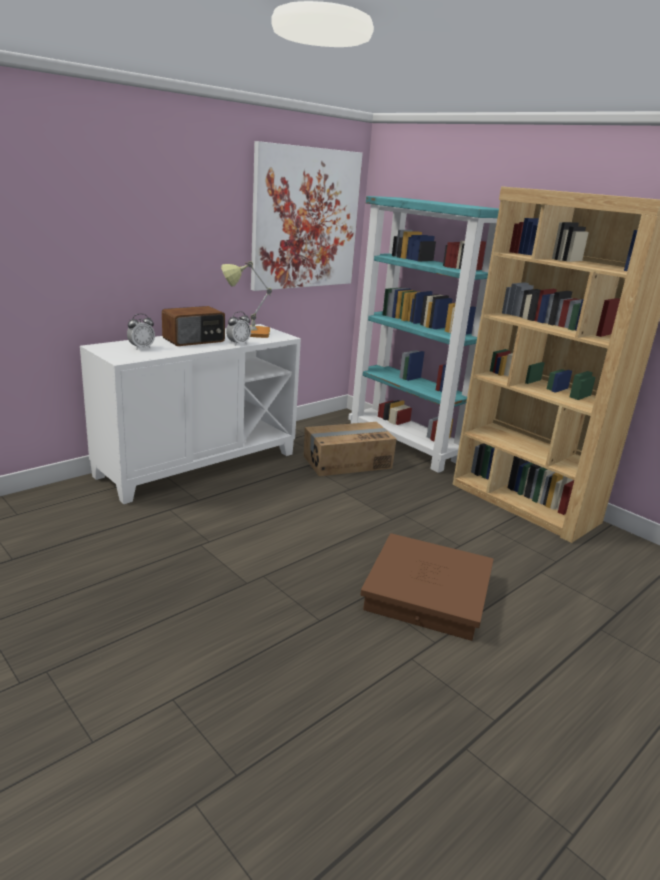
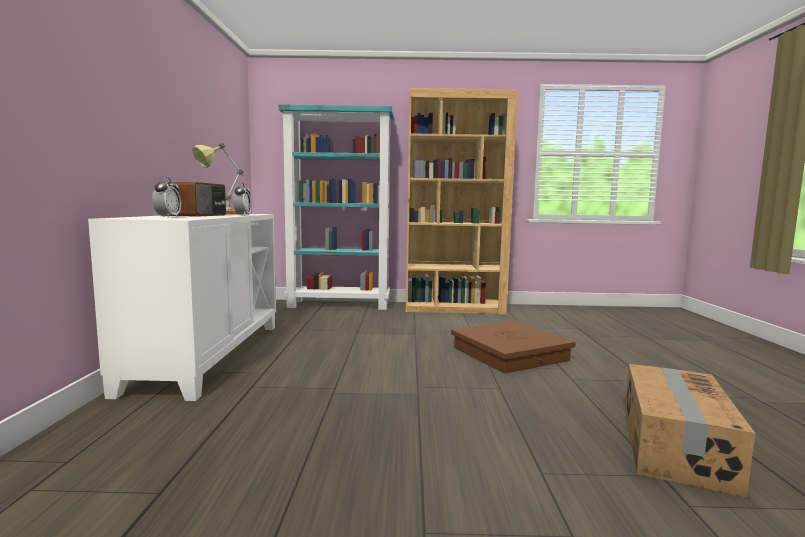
camera: 45 degrees left, 15 degrees down
picture [251,141,363,291] -> none
cardboard box [304,422,396,476] -> cardboard box moved to [625,364,756,498]

